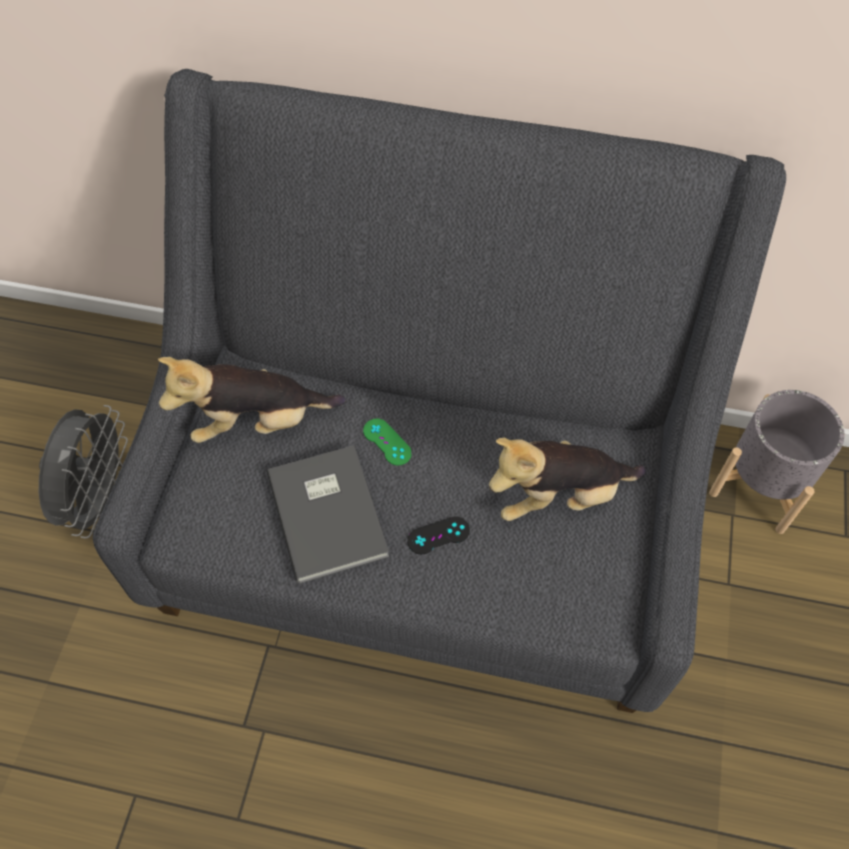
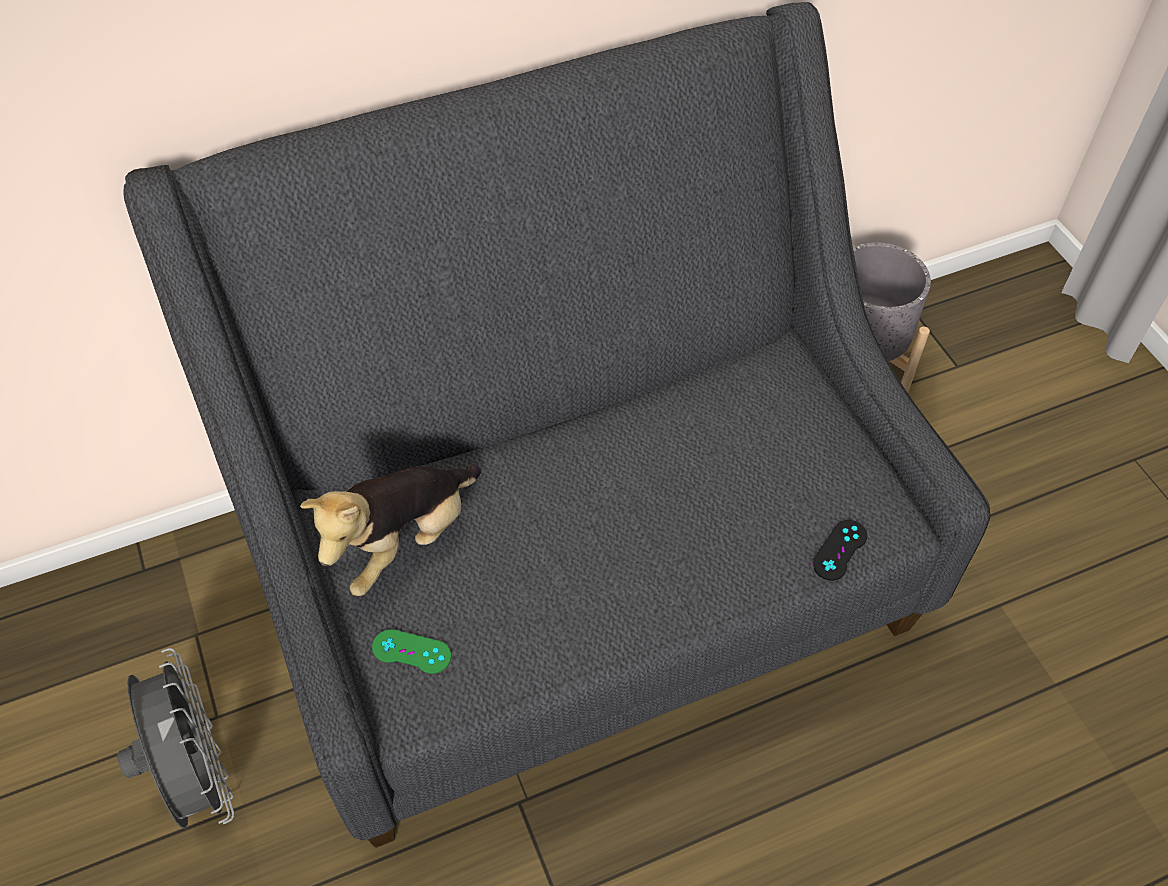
camera: 35 degrees left, 5 degrees down
grey book [267,446,389,584] -> none
green game controller [363,419,412,465] -> green game controller moved to [372,629,451,674]
black game controller [407,516,470,555] -> black game controller moved to [812,520,867,580]
plush toy [489,437,646,521] -> none

